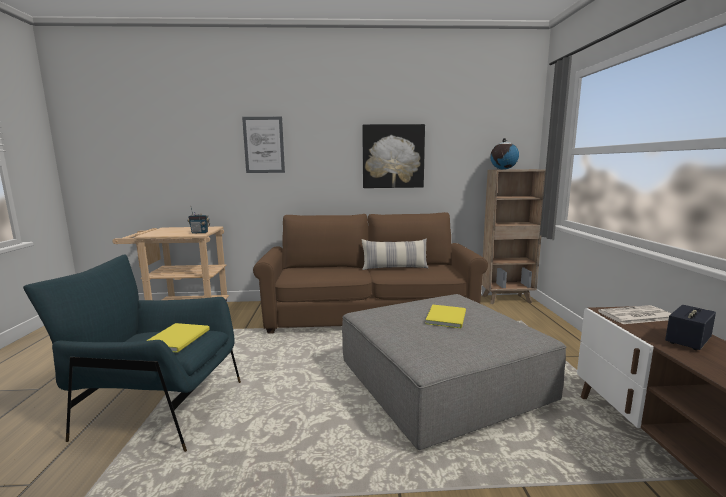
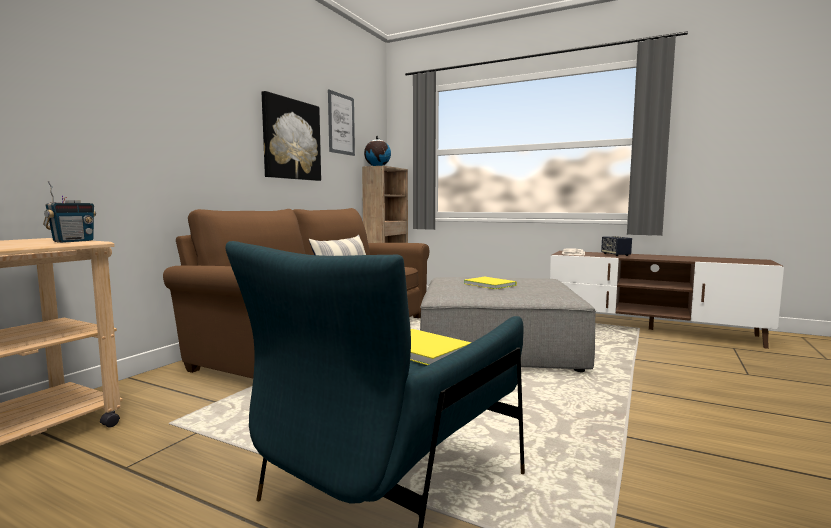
camera: 60 degrees left, 5 degrees down
picture [242,117,285,173] -> picture moved to [328,90,355,156]

